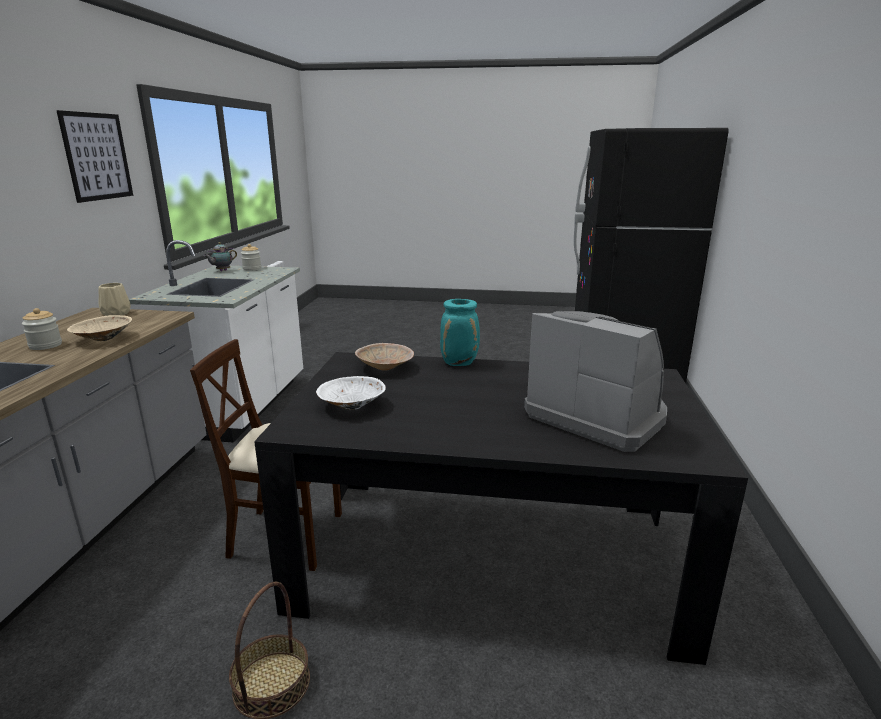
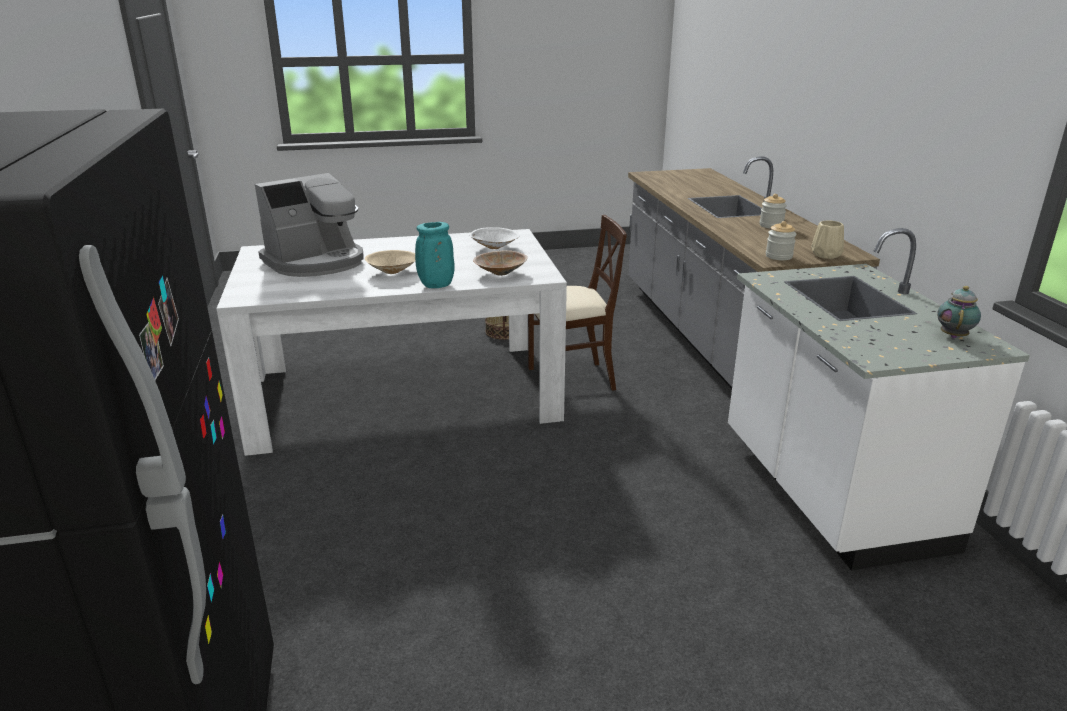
camera: 160 degrees right, 5 degrees up
picture [56,110,133,203] -> none
beige bowl [67,315,132,341] -> beige bowl moved to [365,250,415,274]
jar [241,244,261,271] -> jar moved to [766,221,796,260]
black dining table [254,352,748,665] -> white dining table [216,229,567,456]
coffee machine [524,311,667,452] -> coffee machine turned 60 degrees counterclockwise [255,173,364,277]

